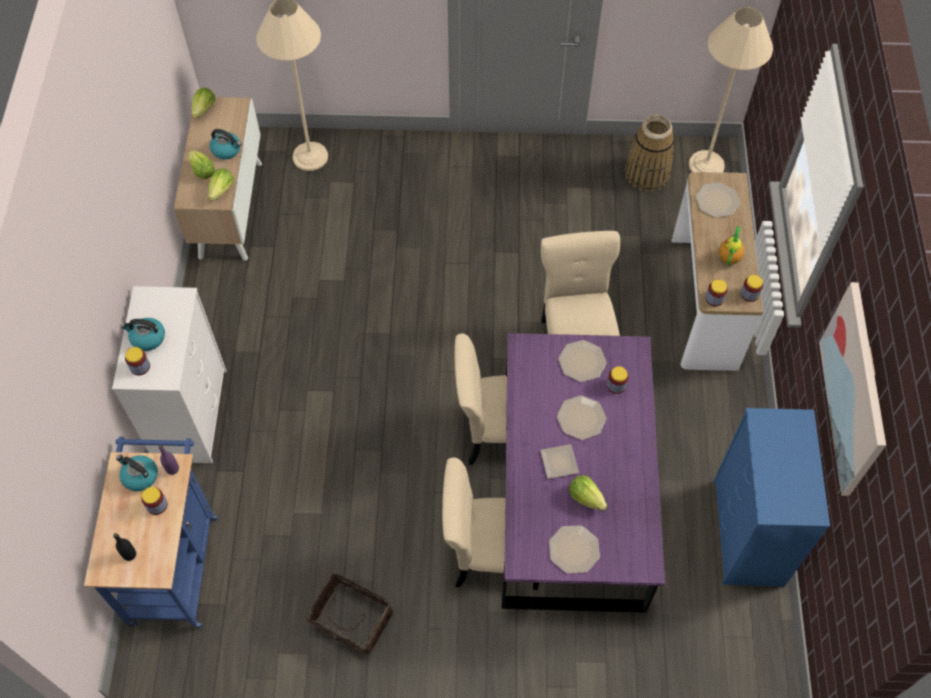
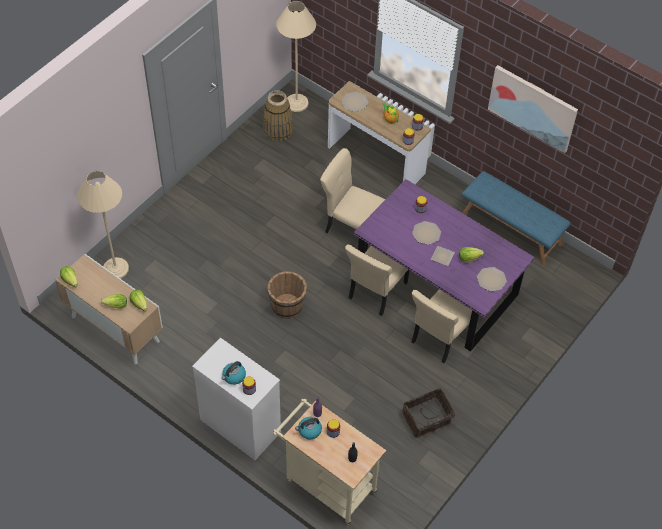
camera: 55 degrees left, 5 degrees down
blue cart [84,436,218,628] -> beige cart [273,399,386,525]
kettle [210,129,242,159] -> none
plate [558,340,607,382] -> none
blue dresser [713,408,830,586] -> blue bench [462,171,571,265]
none -> brown bucket [267,271,307,319]

